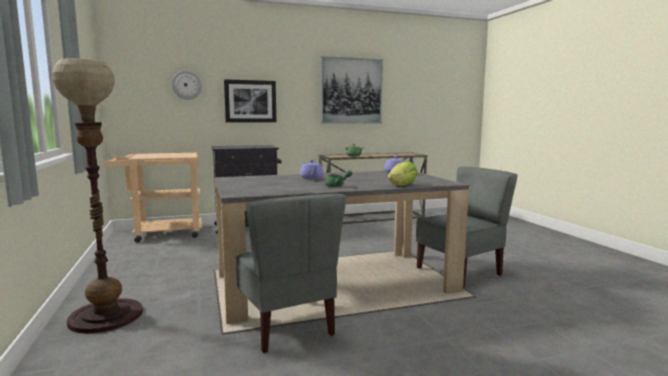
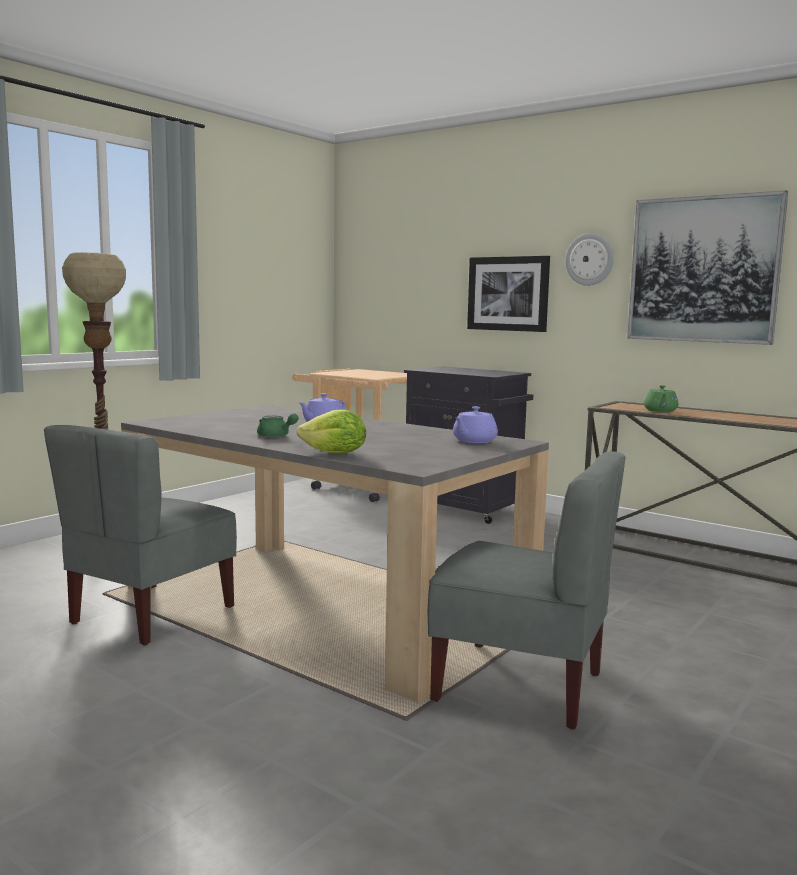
camera: 55 degrees right, 0 degrees up
wall clock [172,70,202,100] -> wall clock moved to [565,233,614,286]

